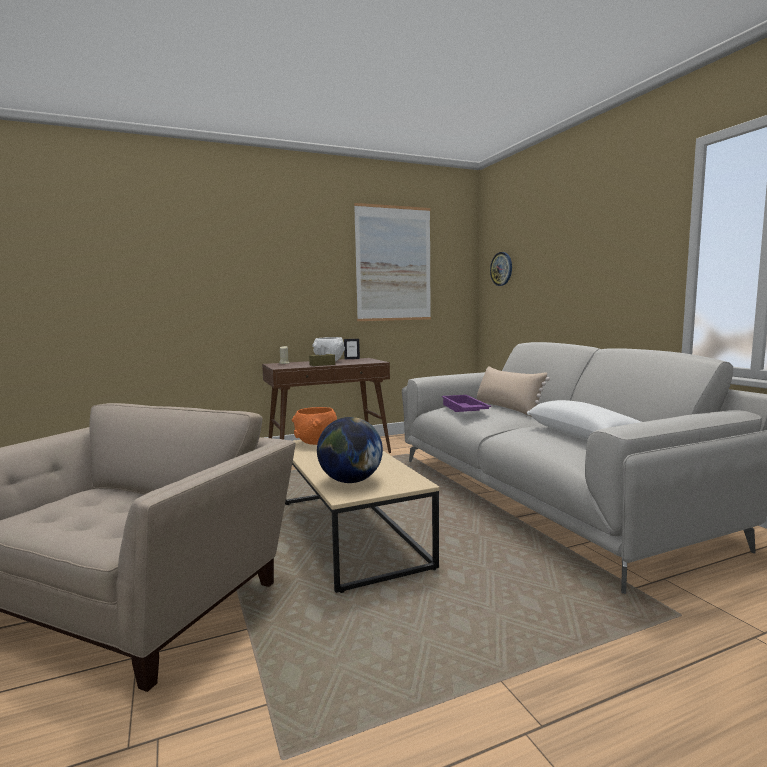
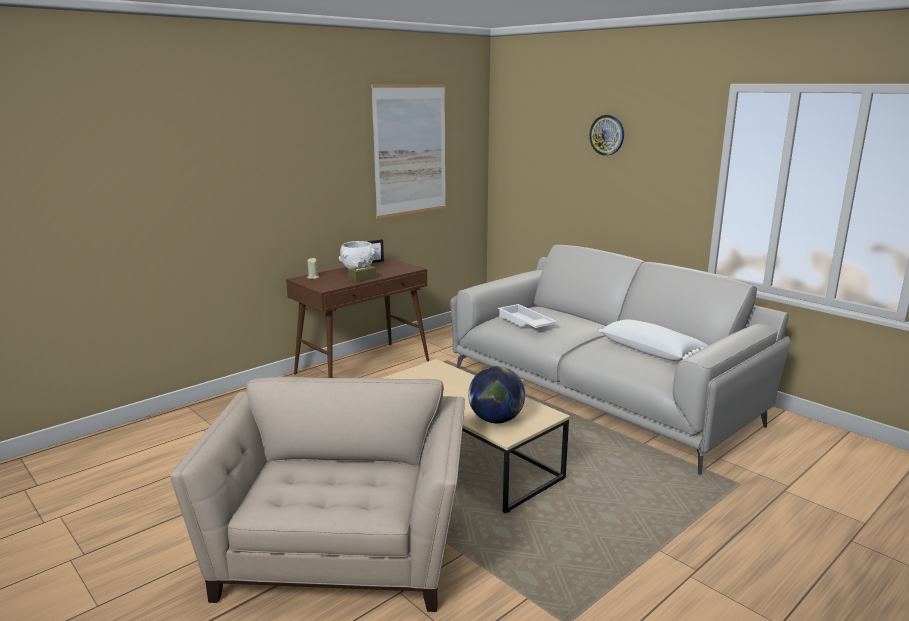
camera: 20 degrees left, 10 degrees up
orange bowl [292,407,337,445] -> none
purple tray [442,395,491,412] -> white tray [498,304,557,328]
beige pillow [477,366,550,417] -> none
wall clock [490,252,512,286] -> wall clock moved to [589,115,624,156]

